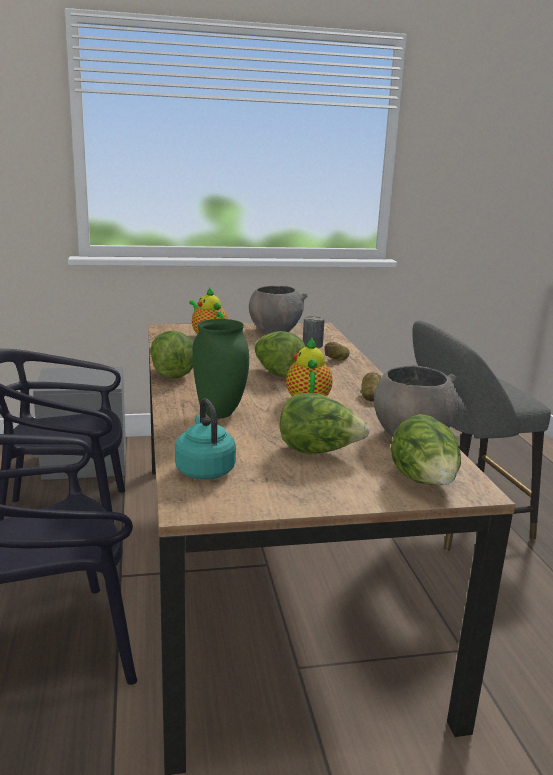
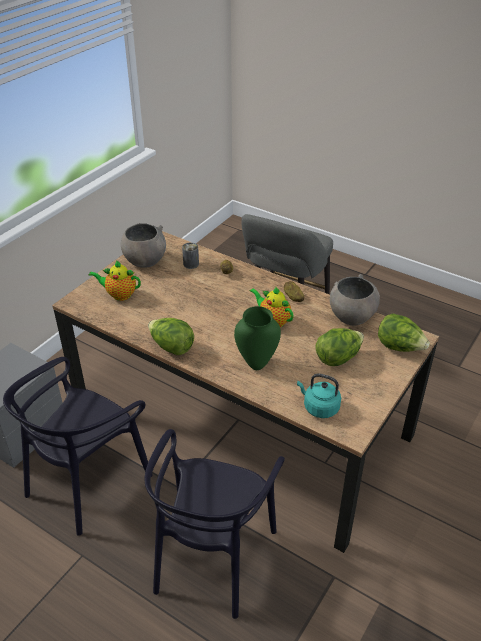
camera: 45 degrees left, 20 degrees up
lettuce [254,331,306,378] -> none

